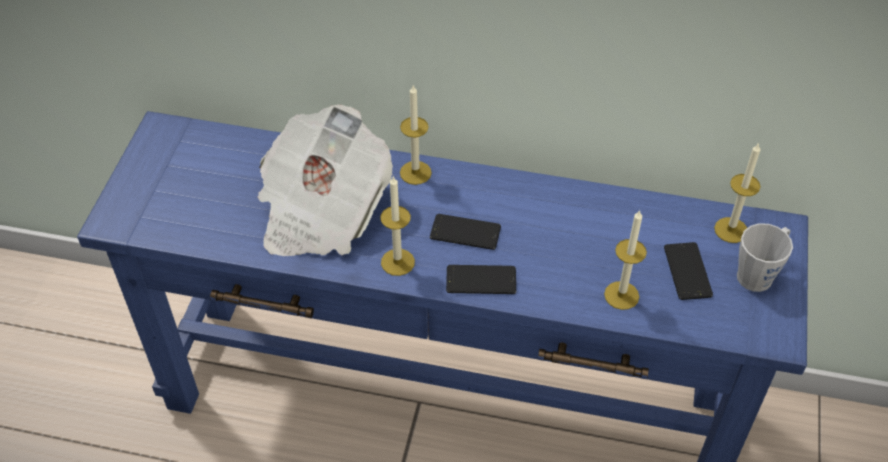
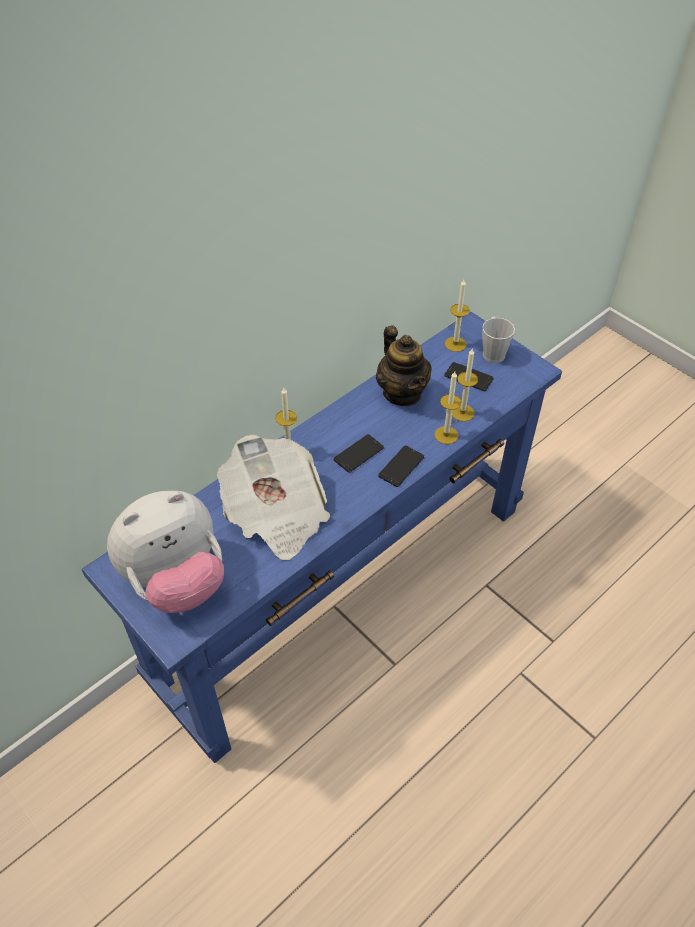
camera: 55 degrees left, 0 degrees up
candle [380,175,415,276] -> candle moved to [434,371,461,444]
none -> plush toy [107,491,224,613]
none -> teapot [376,326,432,406]

